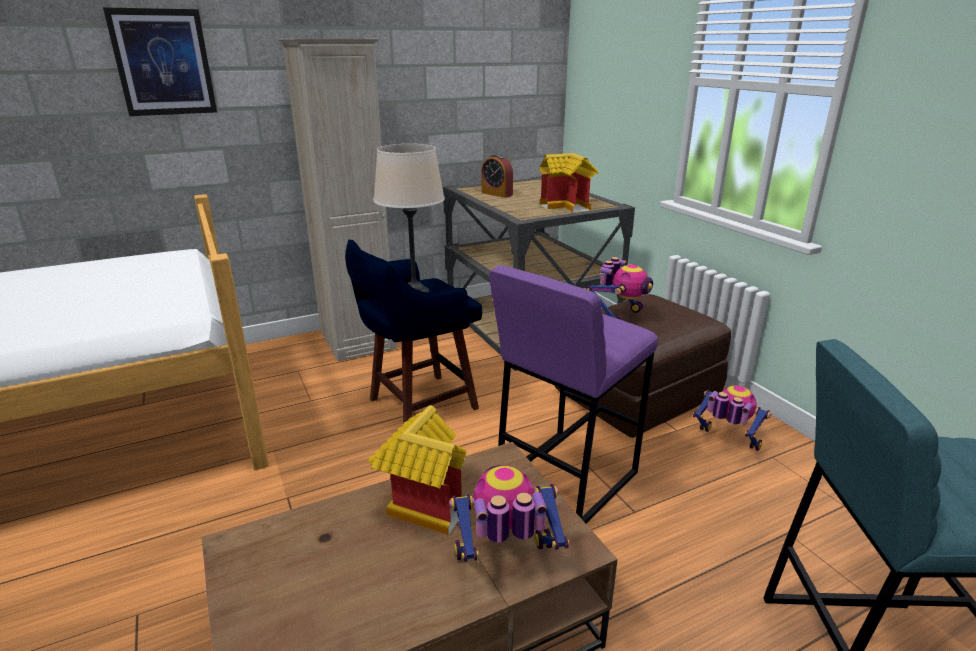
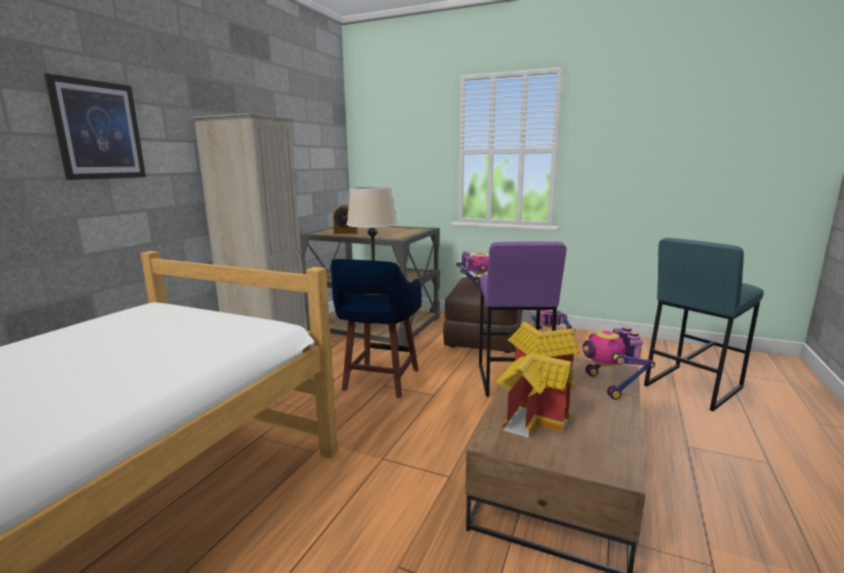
camera: 40 degrees left, 10 degrees down
toy robot [449,465,569,562] -> toy robot turned 45 degrees counterclockwise [583,326,655,400]
toy house [539,153,599,212] -> toy house moved to [497,353,574,438]

